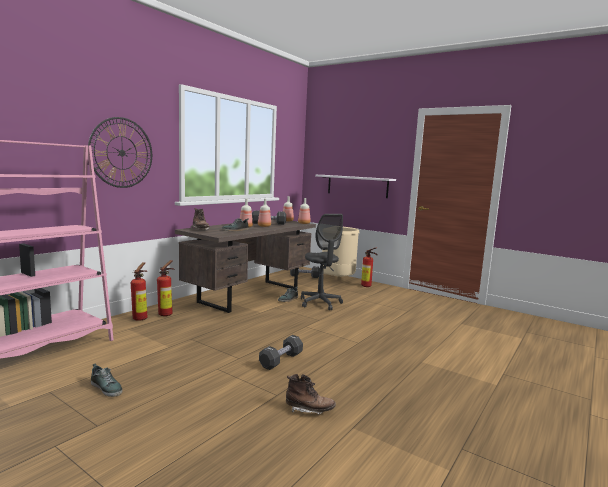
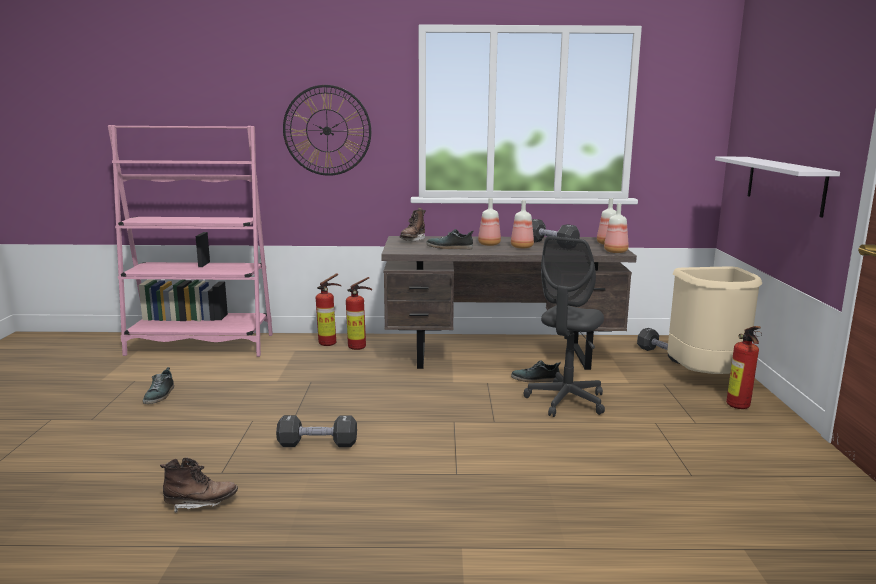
camera: 55 degrees right, 5 degrees up
brown boot [286,374,336,414] -> brown boot turned 75 degrees counterclockwise [160,457,238,514]

